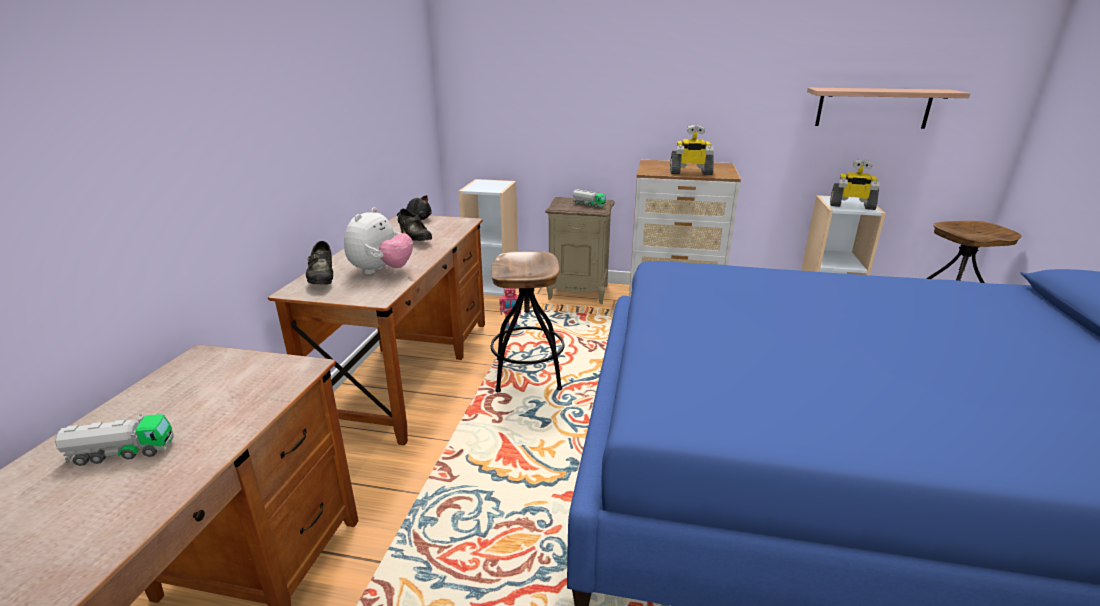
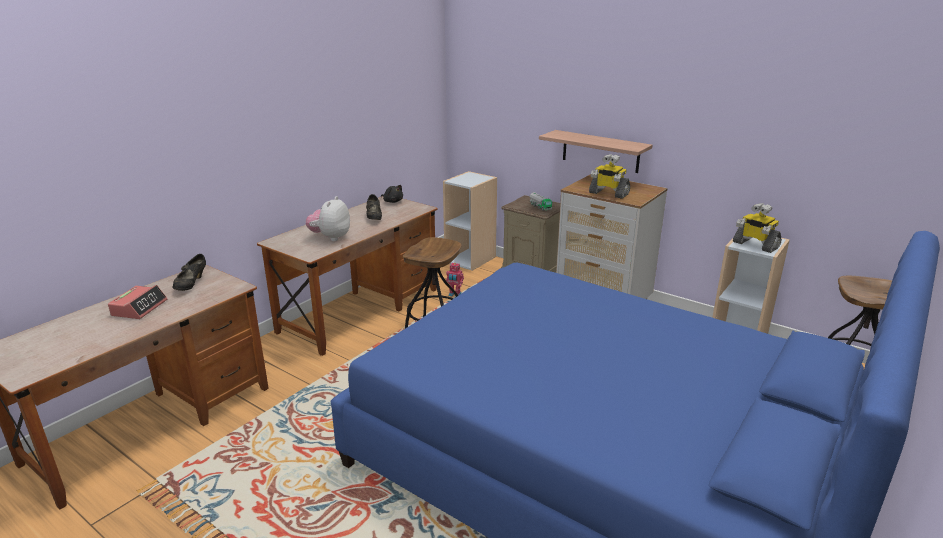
camera: 25 degrees right, 0 degrees up
toy truck [55,413,174,466] -> alarm clock [108,285,167,319]
black shoe [306,241,333,285] -> black shoe moved to [173,254,206,291]
plush toy [344,207,413,275] -> plush toy turned 150 degrees clockwise [306,196,350,241]
shelf [807,88,970,129] -> shelf moved to [539,130,653,173]

